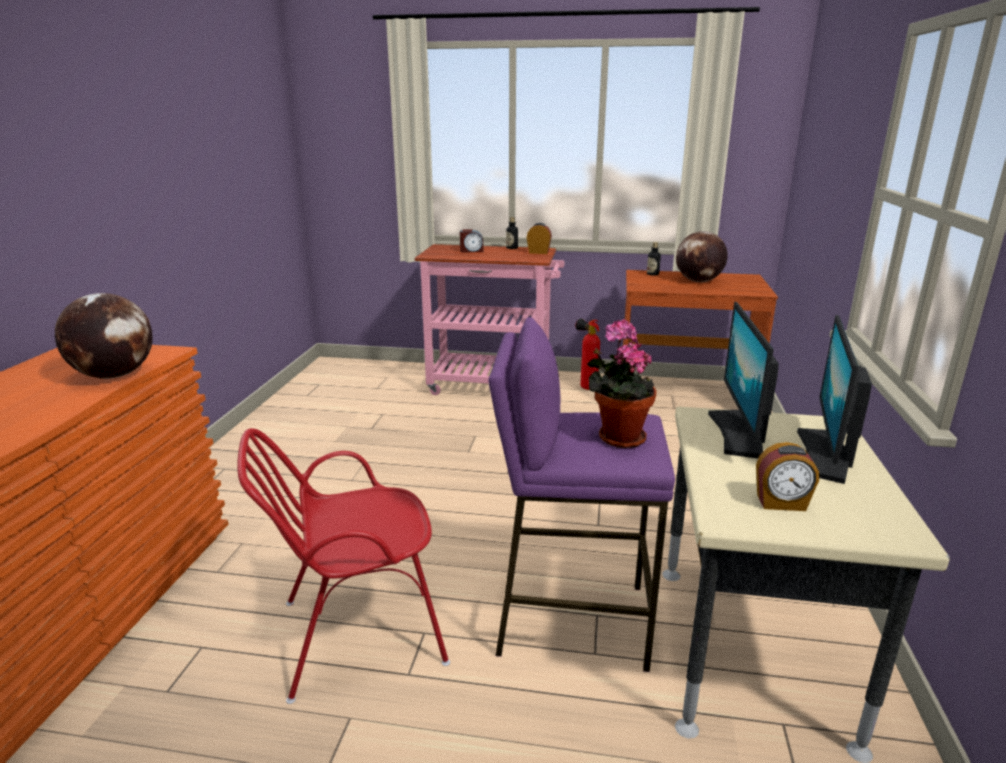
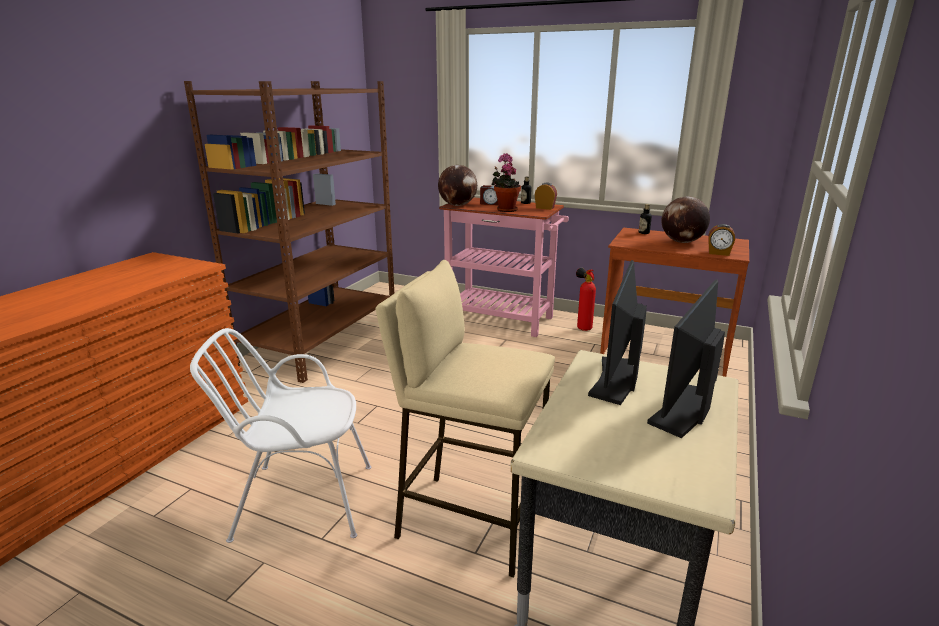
camera: 15 degrees right, 0 degrees up
globe [55,293,153,379] -> globe moved to [438,165,477,206]
red chair [237,428,450,704] -> white chair [190,328,372,543]
purple stool [488,317,675,672] -> beige stool [376,260,555,578]
potted plant [587,319,656,448] -> potted plant moved to [491,153,521,212]
alarm clock [756,442,819,511] -> alarm clock moved to [708,224,735,256]
none -> brown bookcase [184,81,394,383]

